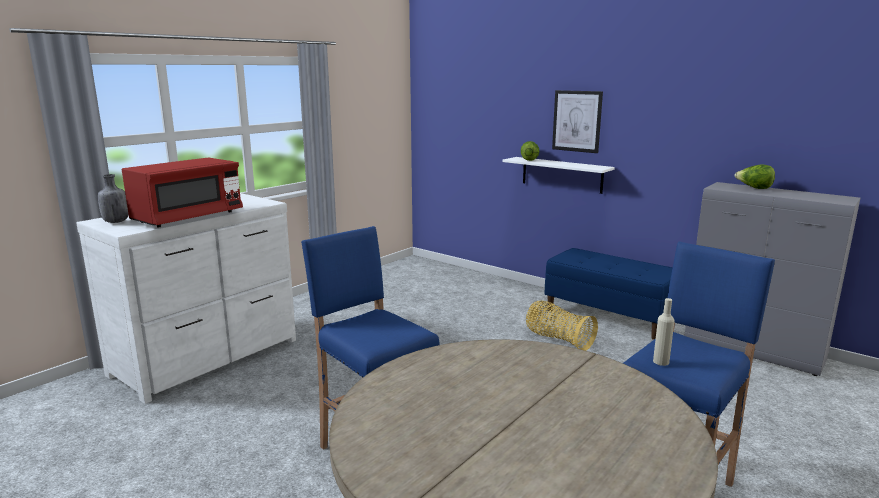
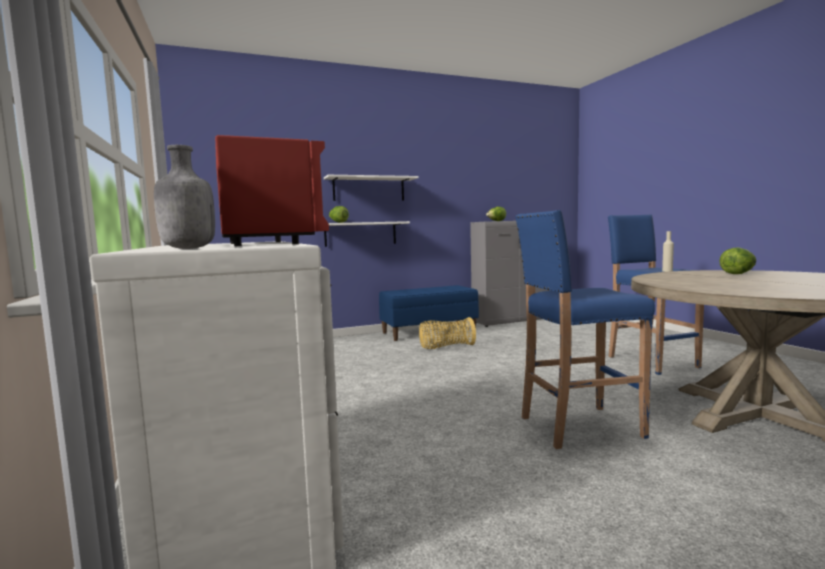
camera: 60 degrees left, 10 degrees down
picture [552,90,603,153] -> white shelf [324,175,419,201]
none -> lettuce [719,247,756,274]

